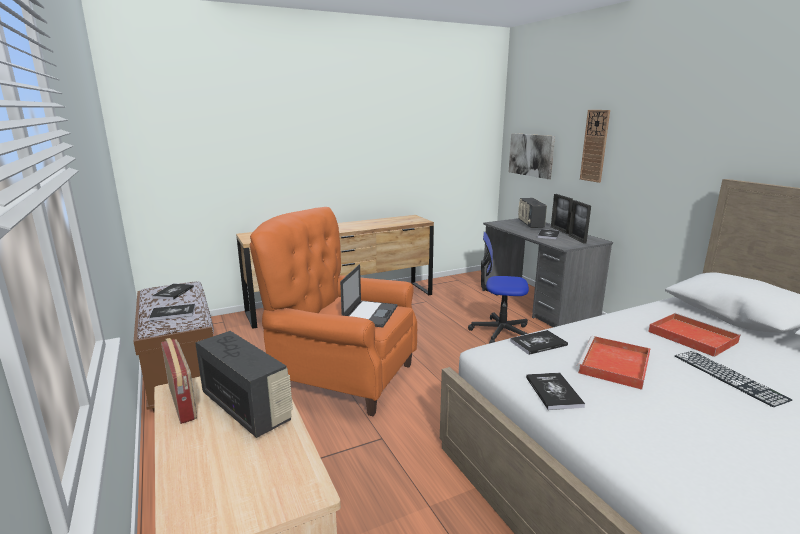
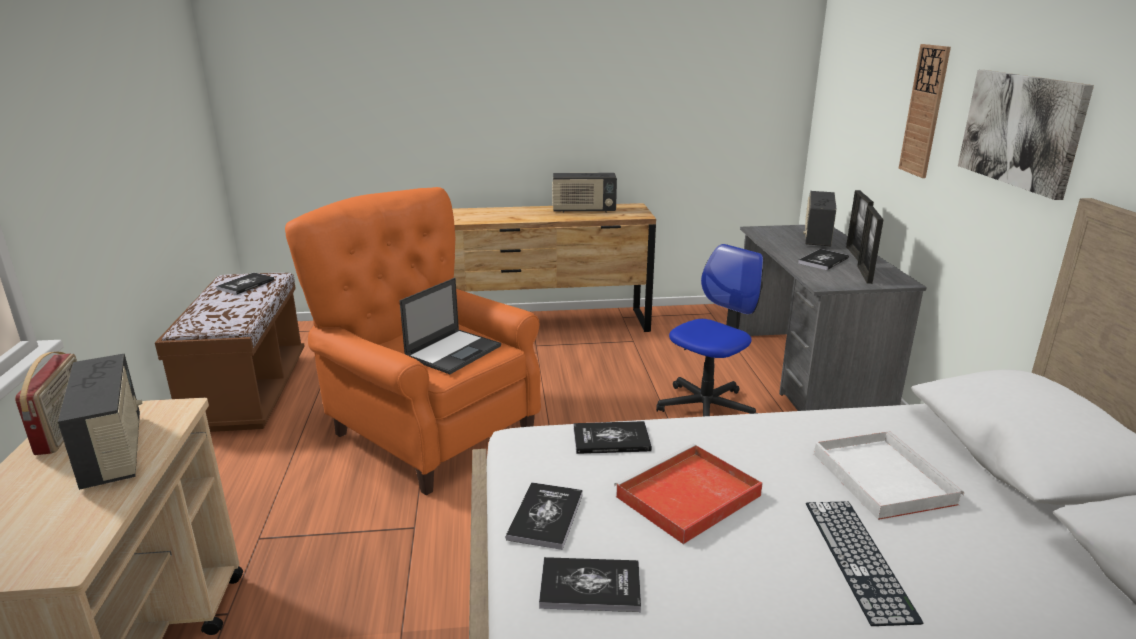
camera: 20 degrees right, 5 degrees up
book [149,304,195,321] -> book moved to [539,557,641,612]
office chair [468,232,529,344] -> office chair turned 105 degrees clockwise [656,244,764,417]
picture [509,133,555,179] -> picture moved to [958,70,1094,200]
red tray [648,313,741,357] -> white tray [814,431,964,520]
none -> radio [552,173,617,213]

